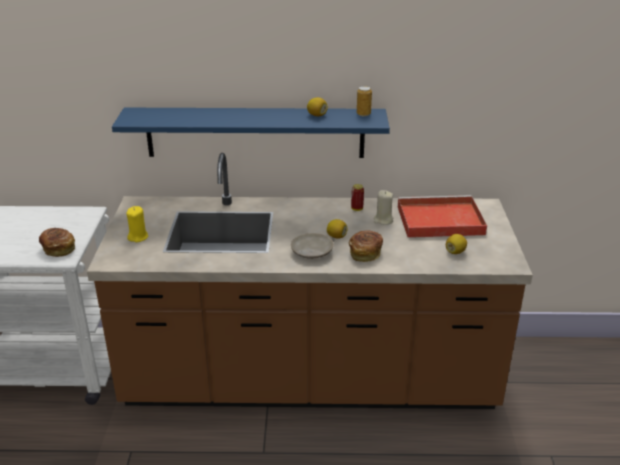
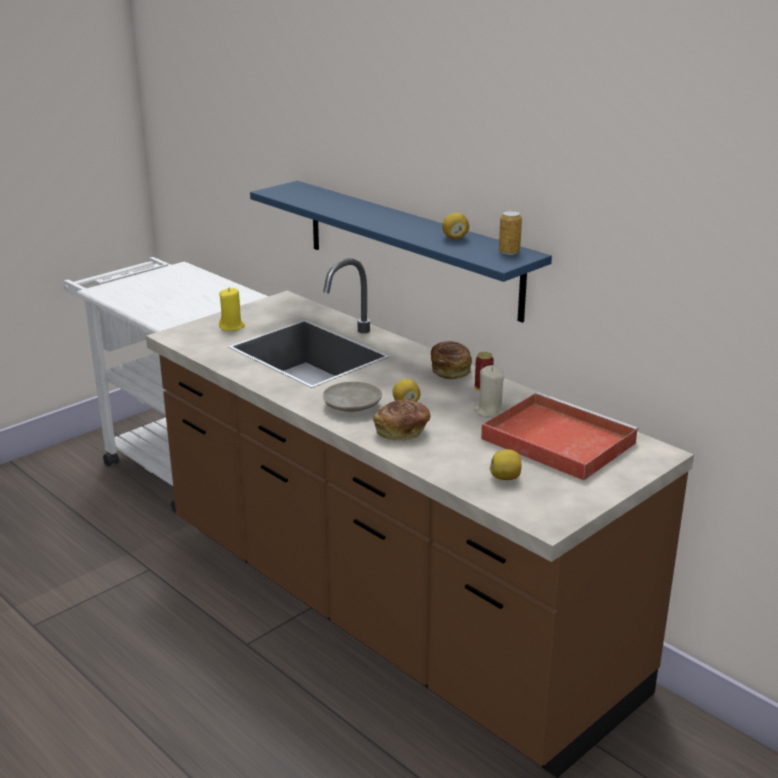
camera: 45 degrees right, 5 degrees down
bread [39,228,75,257] -> bread moved to [431,341,472,379]

